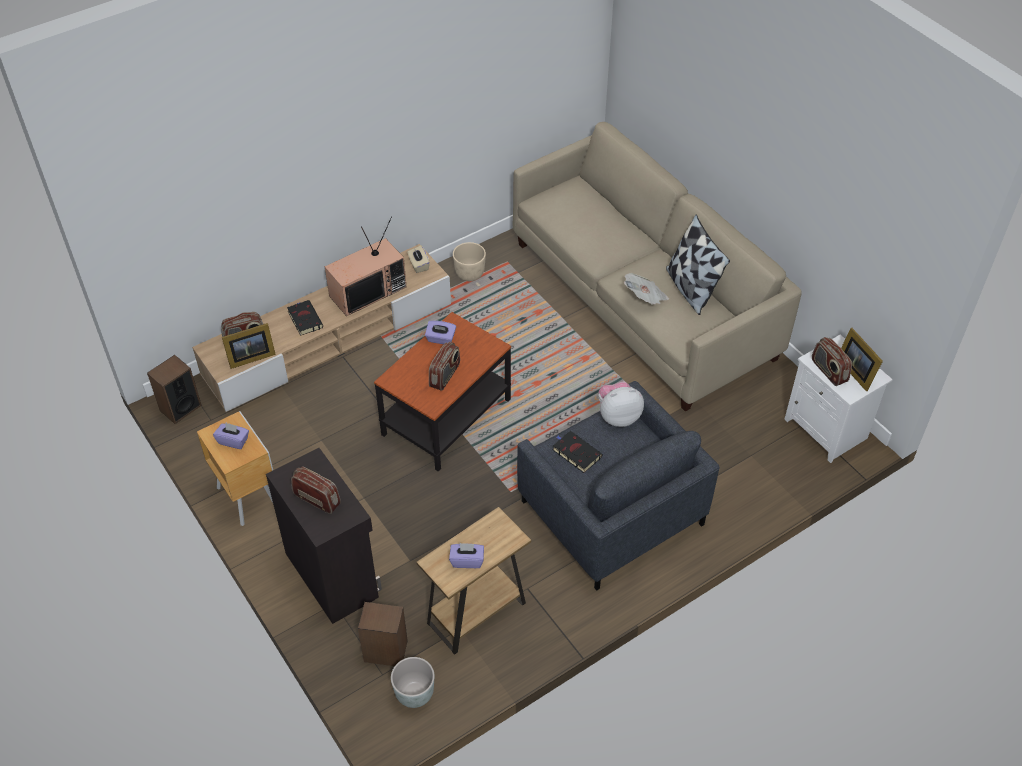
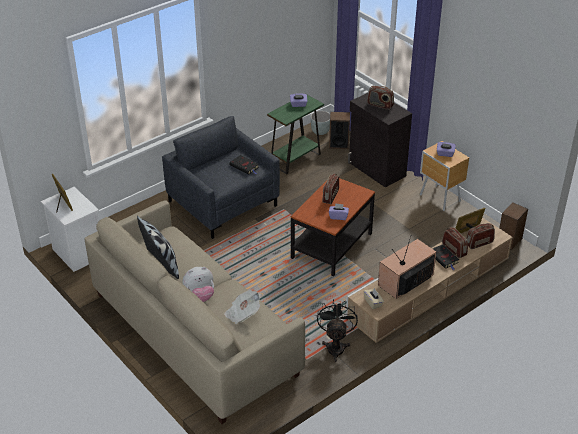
camera: 175 degrees right, 10 degrees down
brown side table [416,507,531,655] -> green side table [267,95,324,175]
beige planter [453,242,486,281] -> black fan [317,299,358,362]
plush toy [599,382,644,427] -> plush toy moved to [183,267,214,302]
newspaper [623,273,669,305] -> newspaper moved to [224,290,261,324]
radio [812,337,852,386] -> radio moved to [442,227,468,258]

